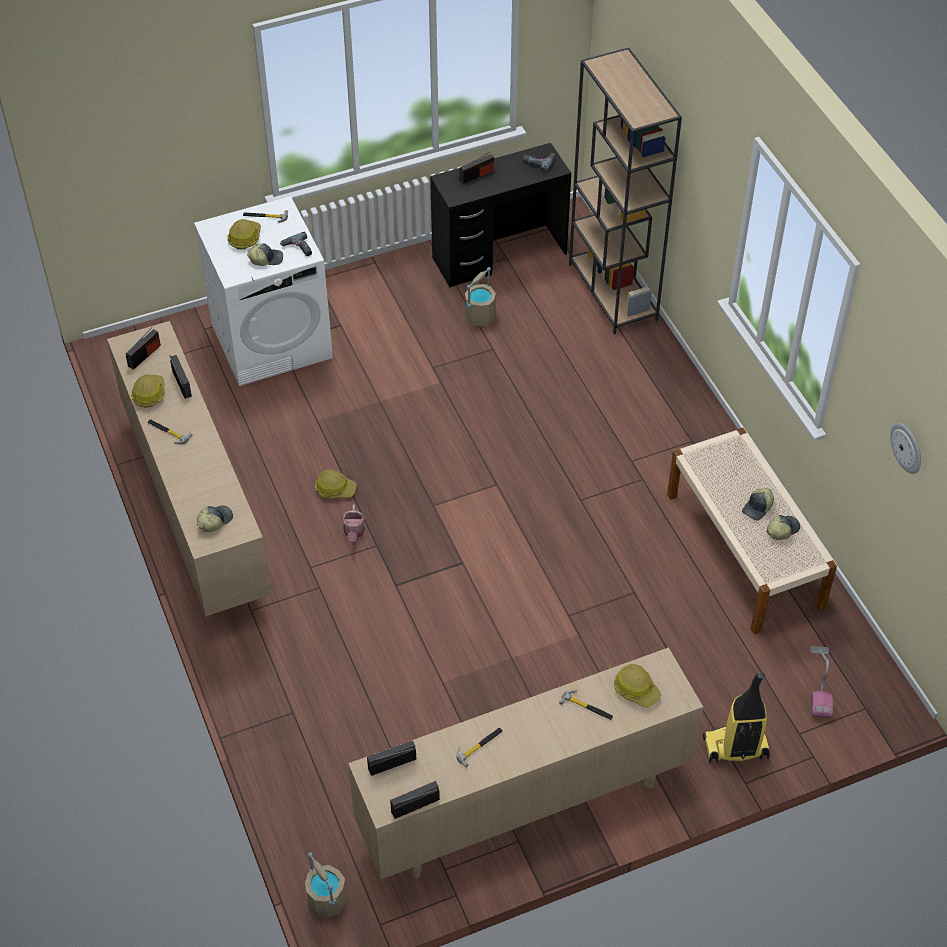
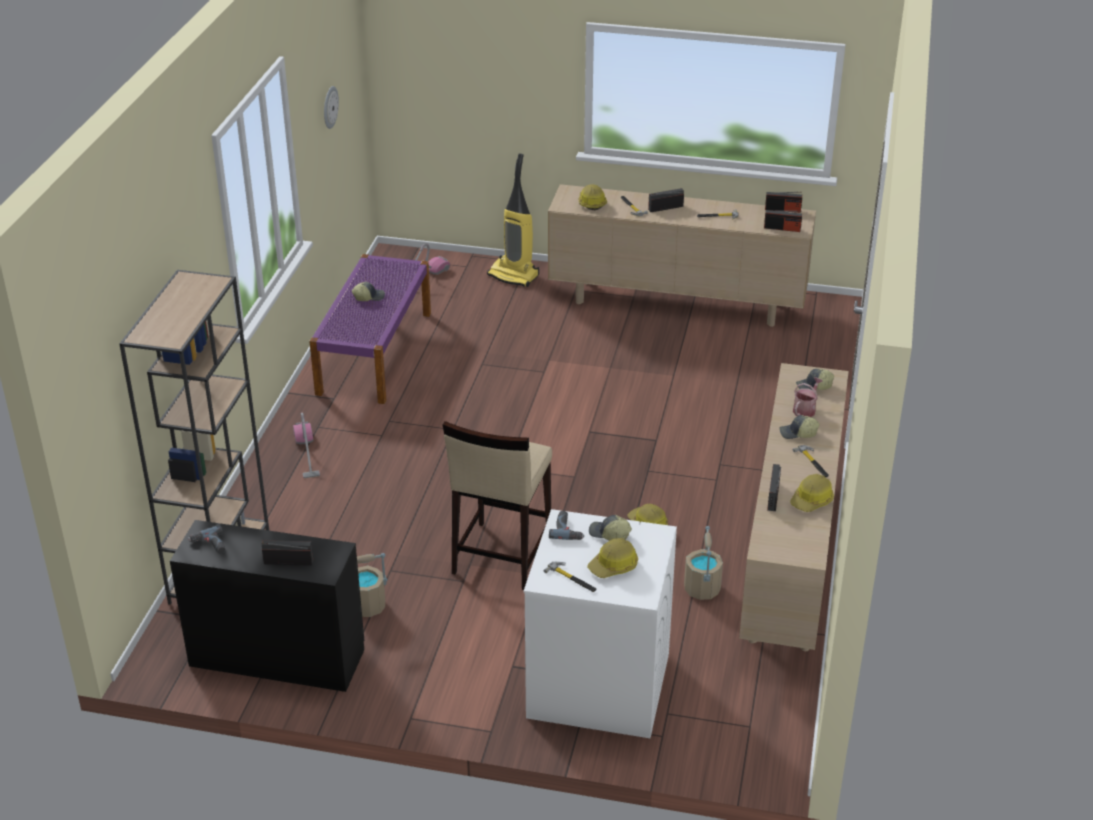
camera: 145 degrees left, 15 degrees down
radio [126,327,161,370] -> radio moved to [648,188,684,212]
beige bucket [305,852,347,918] -> beige bucket moved to [684,526,723,600]
watering can [341,504,365,542] -> watering can moved to [793,377,823,417]
beige bench [667,428,837,635] -> purple bench [309,254,431,404]
cap [767,515,800,540] -> cap moved to [779,415,820,439]
none -> vacuum cleaner [293,413,320,478]
none -> beige stool [443,421,552,590]

